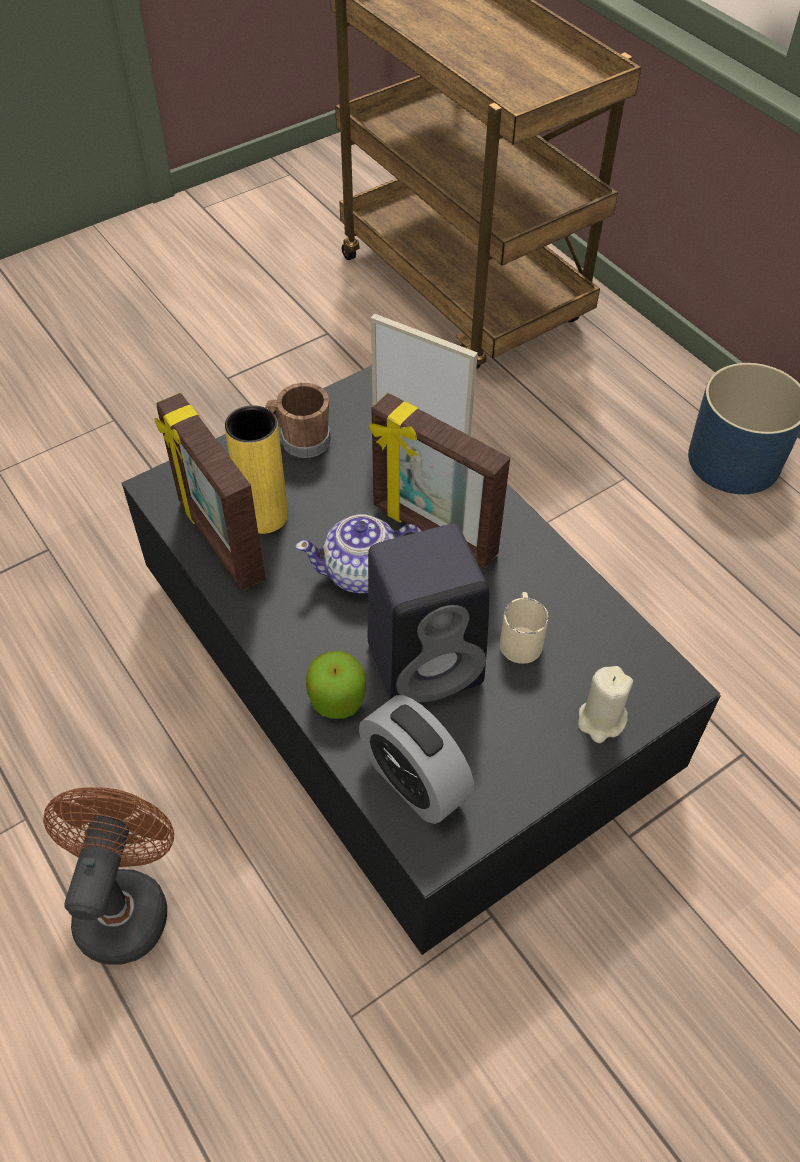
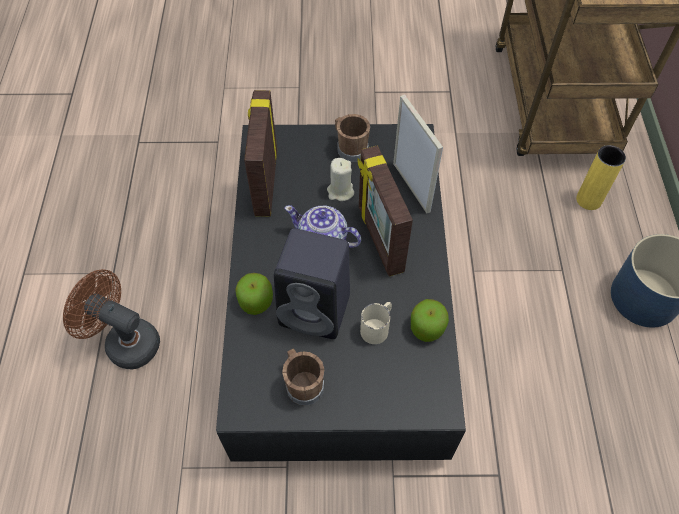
camera: 35 degrees right, 5 degrees up
brown fan [43,787,174,964] -> brown fan turned 105 degrees counterclockwise [63,269,160,369]
yellow vase [224,405,288,534] -> yellow vase moved to [576,145,626,210]
alarm clock [359,695,474,824] -> none
beige candle [578,666,633,743] -> beige candle moved to [327,158,354,201]
none -> brown mug [282,348,324,406]
none -> apple [411,299,449,342]

